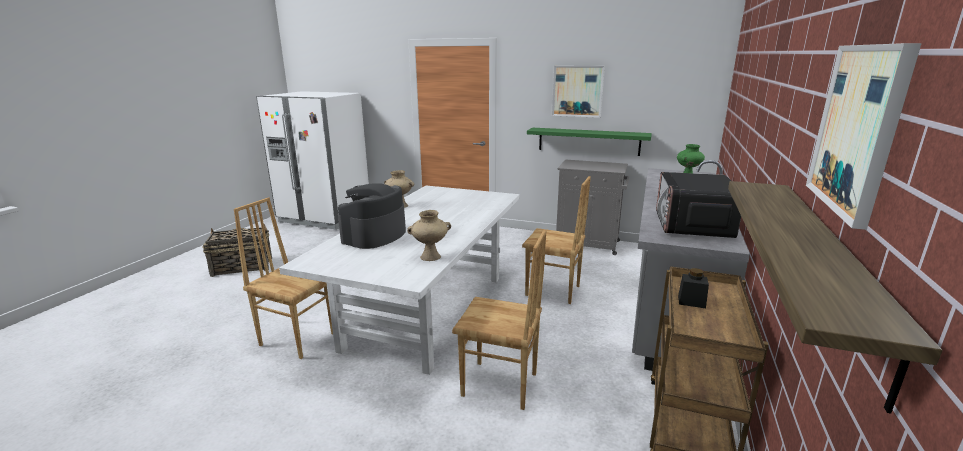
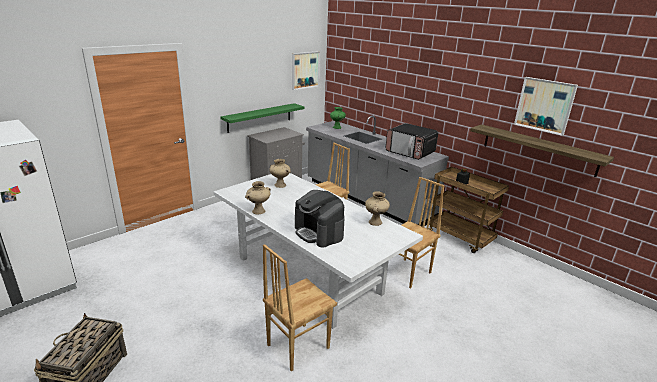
camera: 65 degrees left, 5 degrees up
picture [552,66,605,118] -> picture moved to [292,51,320,90]
none -> beige vase [269,159,291,188]

